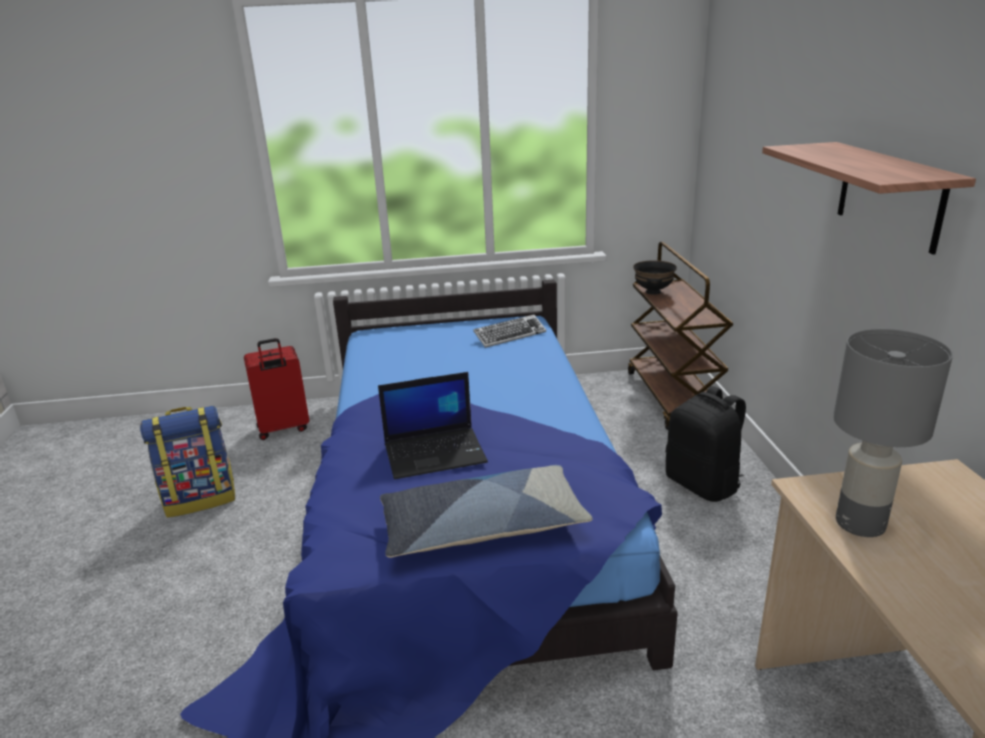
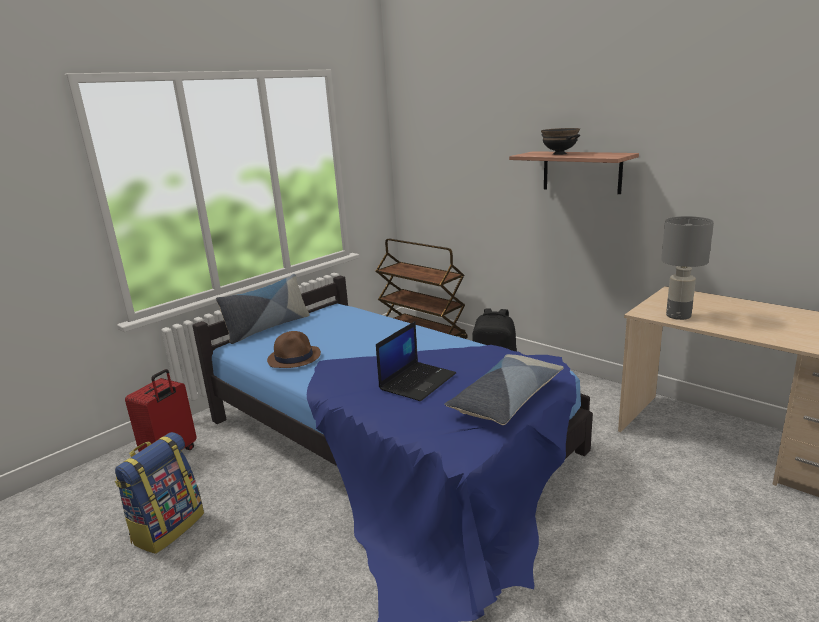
camera: 40 degrees left, 5 degrees down
keyboard [473,315,546,348] -> none
black bowl [633,260,677,295] -> black bowl moved to [541,128,580,155]
none -> pillow [216,274,310,344]
none -> brown hat [267,331,321,368]

